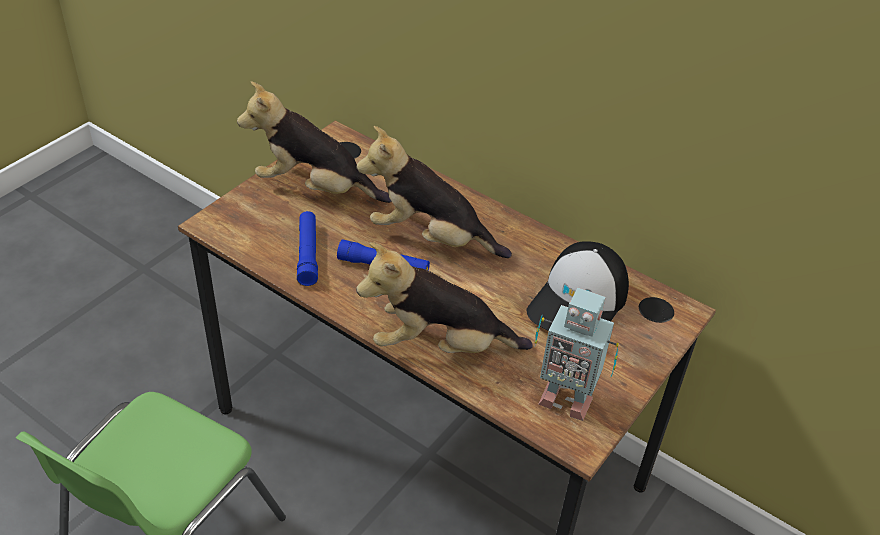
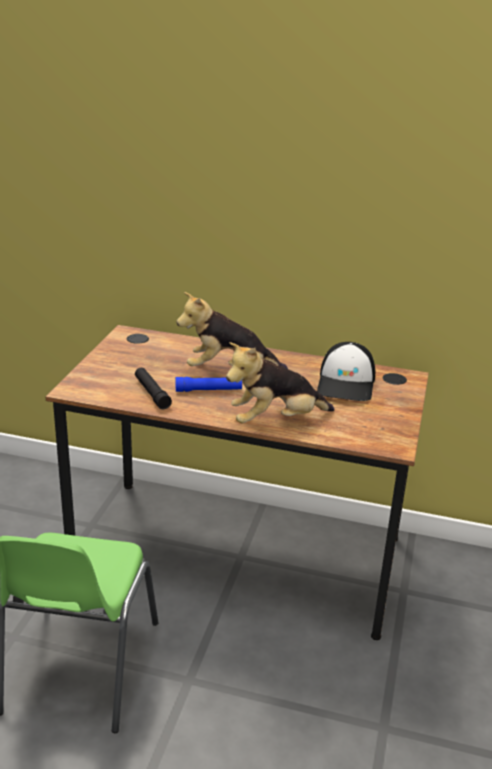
camera: 20 degrees left, 15 degrees down
plush toy [237,81,392,203] -> none
blue flashlight [297,211,318,286] -> black flashlight [135,368,172,409]
toy robot [534,288,619,421] -> none

